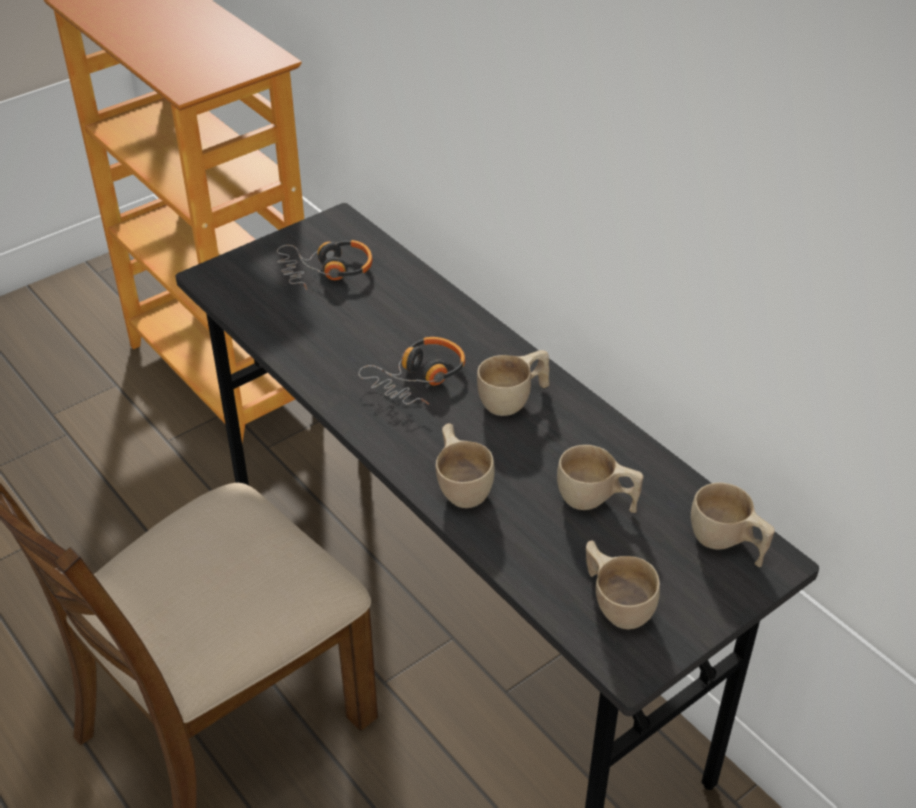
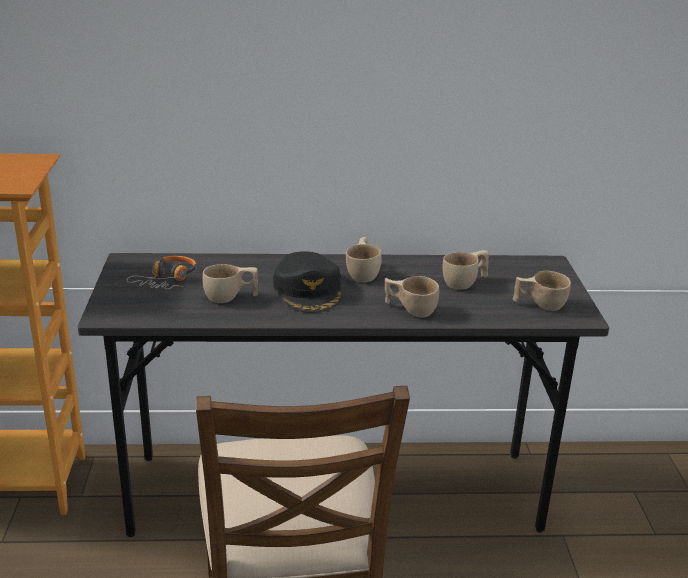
camera: 55 degrees left, 15 degrees down
headphones [358,337,465,405] -> black cap [273,251,342,313]
beige cup [691,483,775,567] -> beige cup moved to [202,264,258,303]

